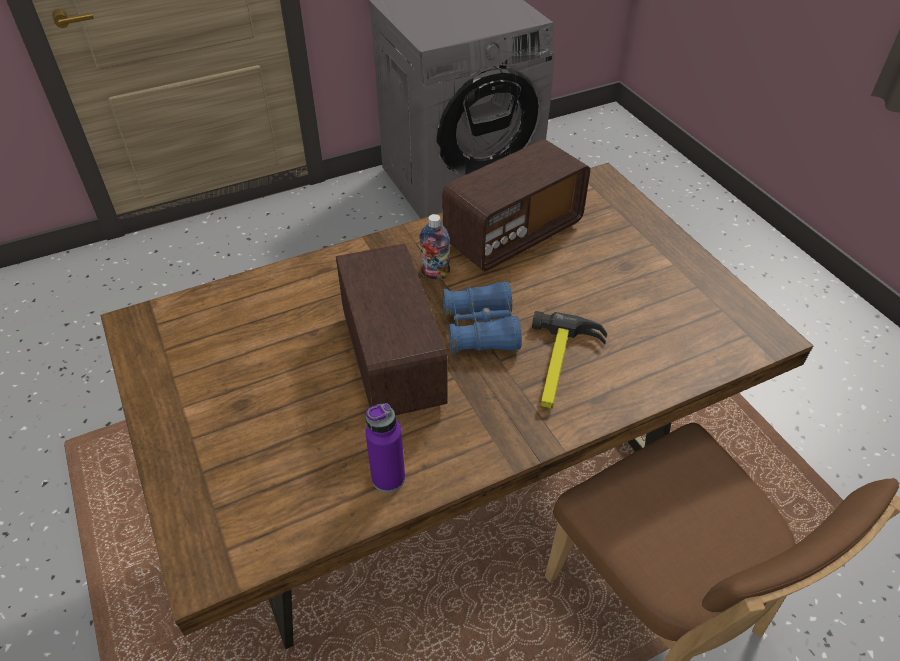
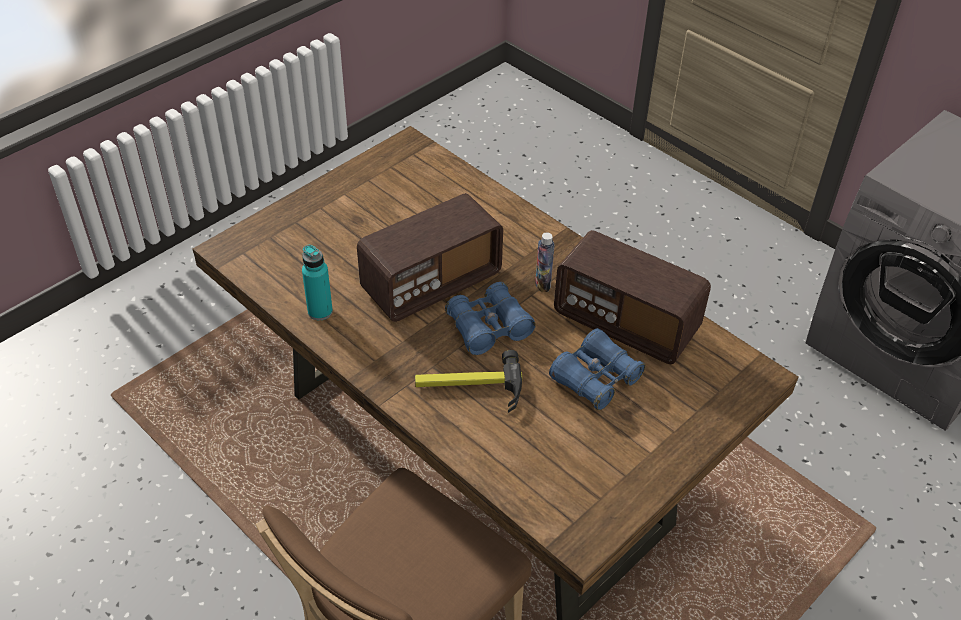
camera: 70 degrees right, 0 degrees up
purple bottle [365,403,405,493] -> turquoise bottle [302,245,333,320]
none -> blue binoculars [549,328,646,410]

